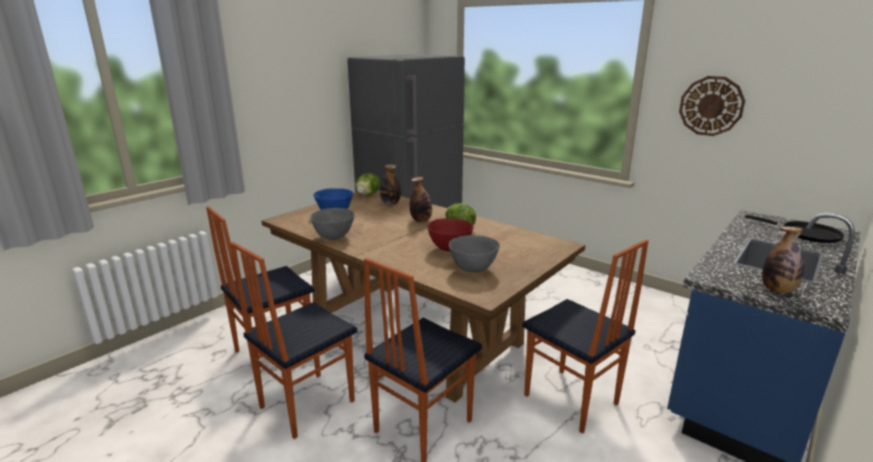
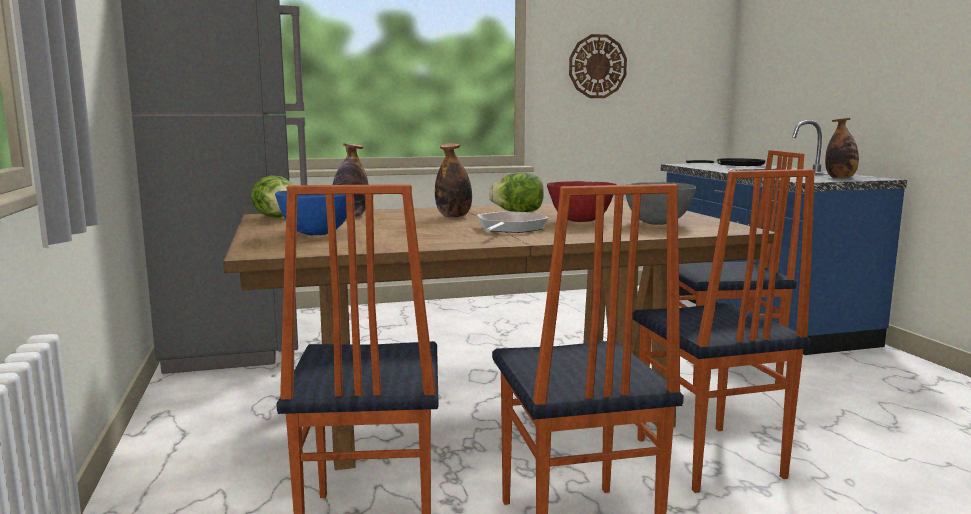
camera: 55 degrees left, 10 degrees down
grey bowl [310,208,354,240] -> none
none -> frying pan [477,211,548,233]

